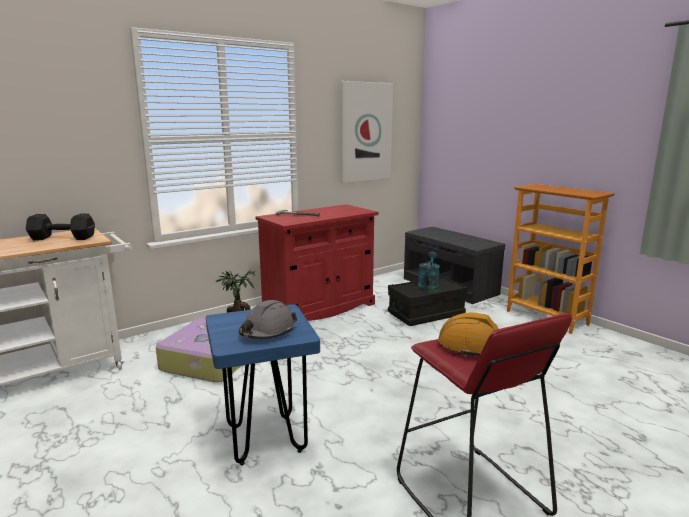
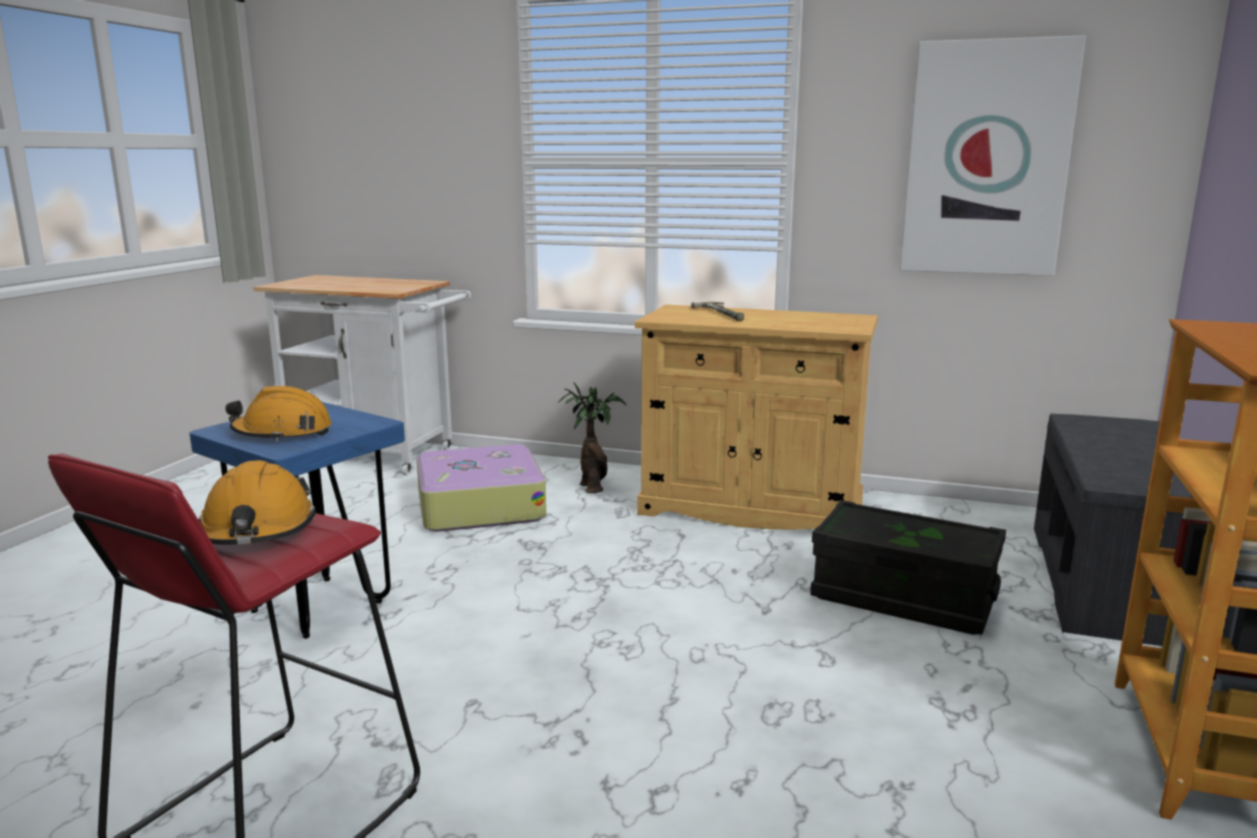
camera: 55 degrees right, 0 degrees up
black dumbbell [26,214,95,240] -> none
grey hard hat [239,300,297,339] -> orange hard hat [226,386,332,441]
red cabinet [255,204,379,321] -> beige cabinet [635,305,878,530]
turquoise watering can [417,252,440,291] -> none

